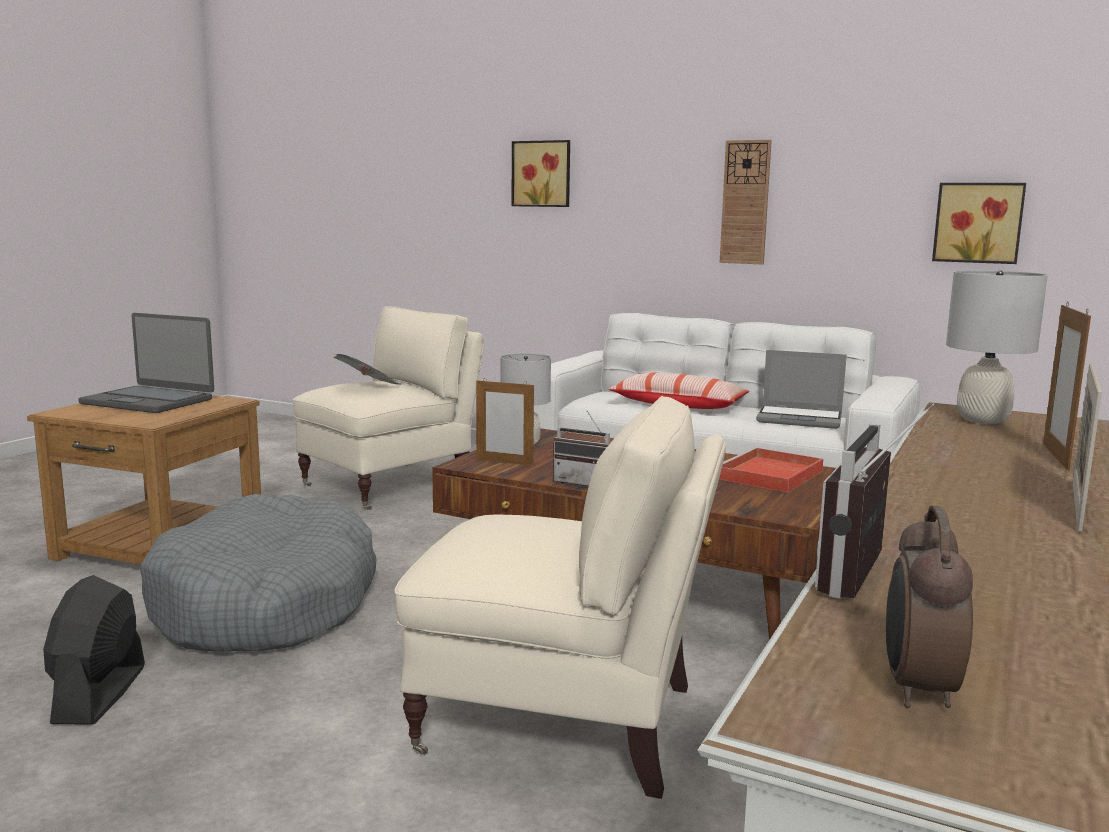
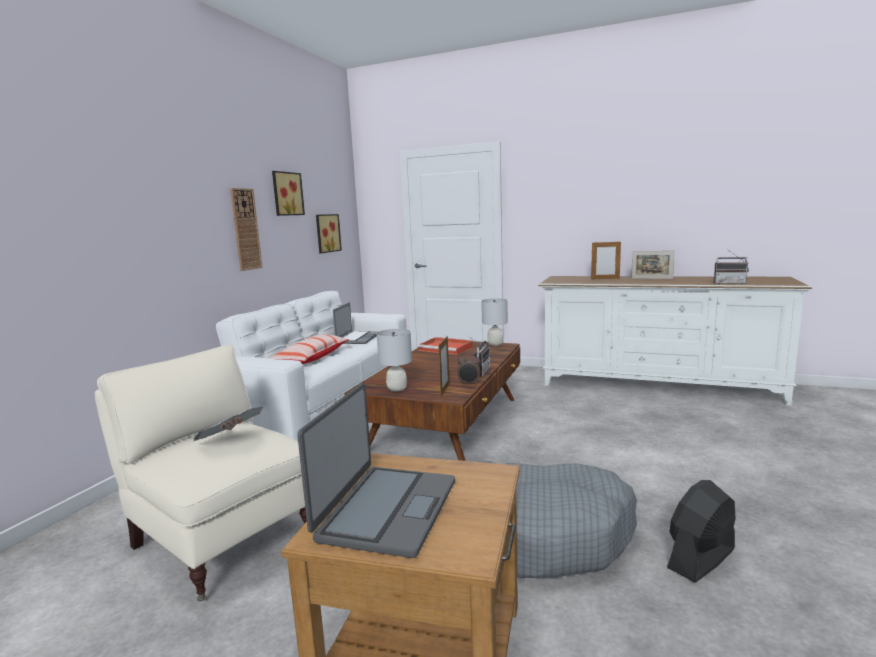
camera: 95 degrees left, 0 degrees up
black fan [43,575,145,724] -> black fan turned 150 degrees clockwise [667,480,736,583]
beige armchair [394,396,726,799] -> none
picture [511,140,570,207] -> picture moved to [272,171,305,216]
alarm clock [886,505,973,708] -> alarm clock moved to [457,353,480,385]
grey table lamp [946,270,1048,424] -> grey table lamp moved to [482,298,508,346]

